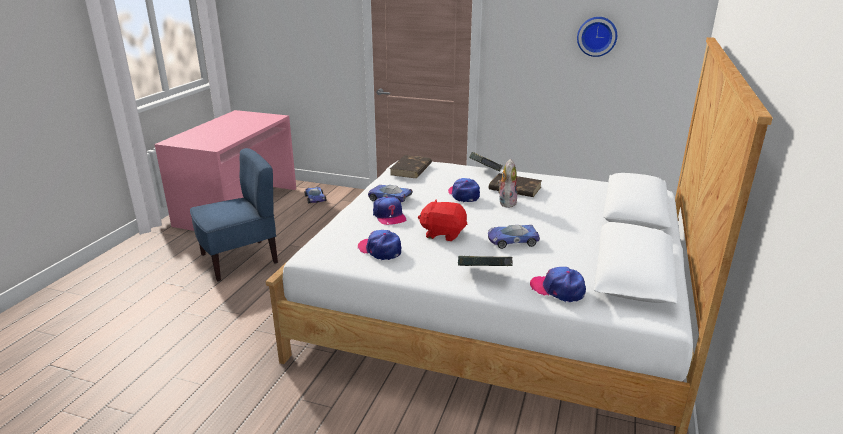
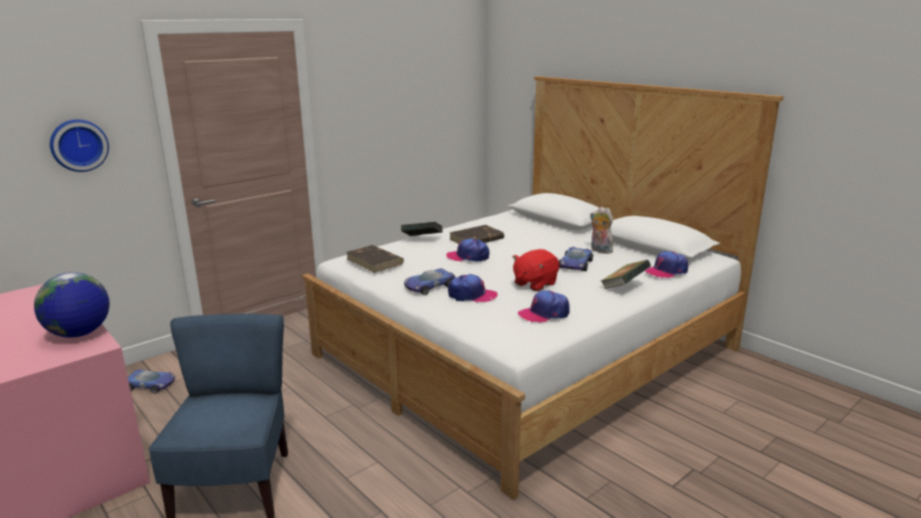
camera: 60 degrees left, 5 degrees down
plush toy [497,159,517,208] -> plush toy moved to [590,207,613,254]
wall clock [577,17,617,57] -> wall clock moved to [50,120,109,172]
none -> globe [34,272,110,337]

